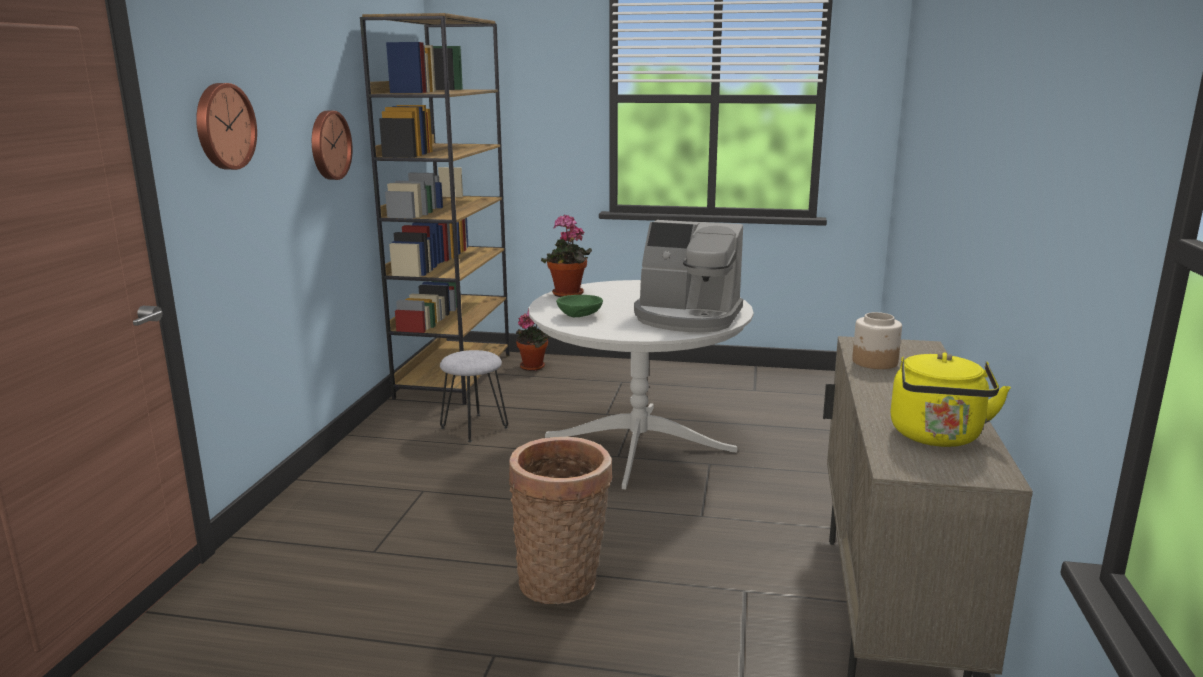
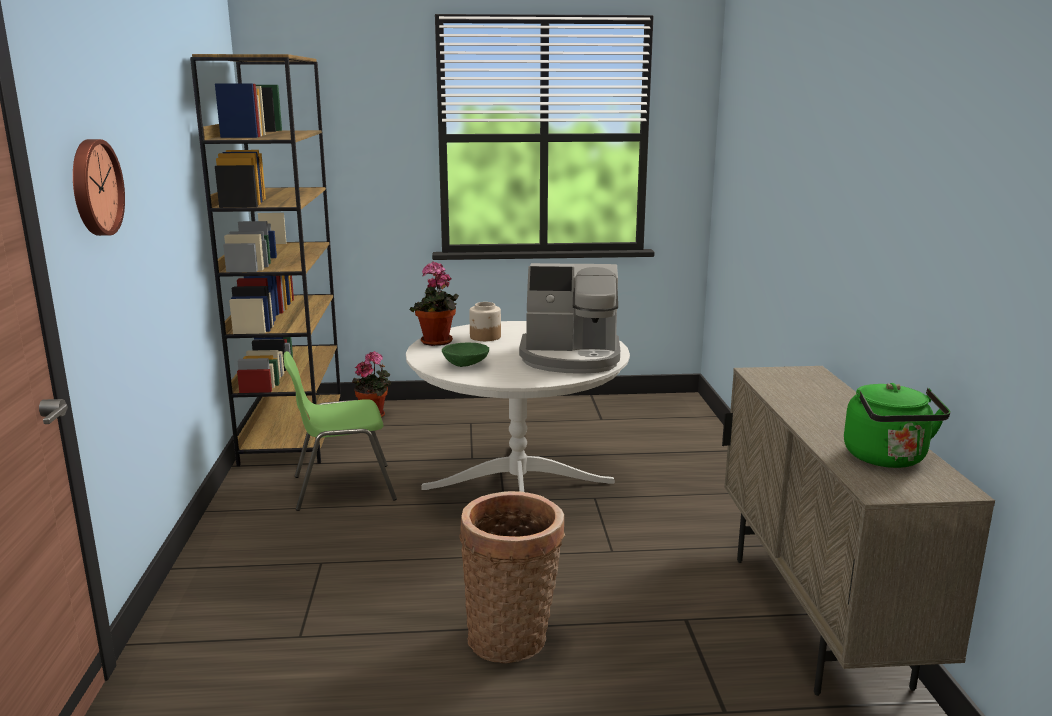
camera: 15 degrees left, 0 degrees up
wall clock [312,111,353,180] -> none
grey stool [440,350,508,442] -> green chair [284,351,397,511]
jar [852,312,902,369] -> jar moved to [469,302,501,341]
yellow kettle [891,352,1011,447] -> green kettle [844,383,950,468]

